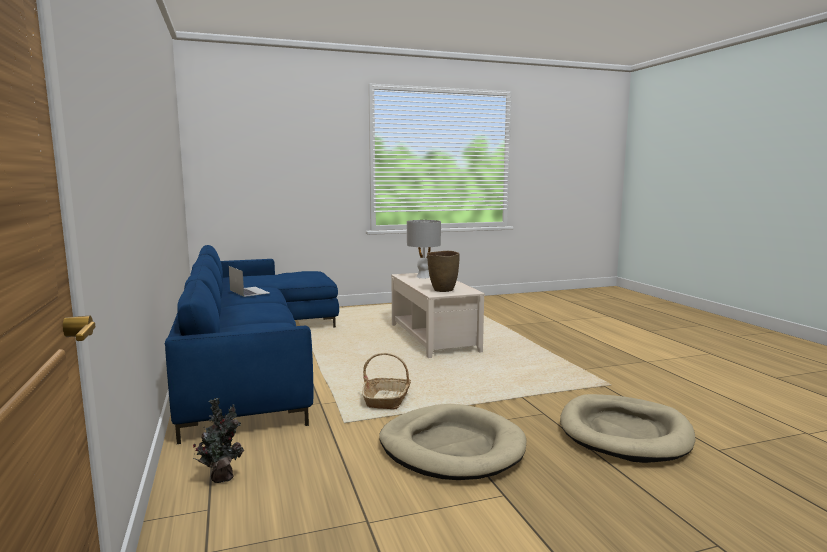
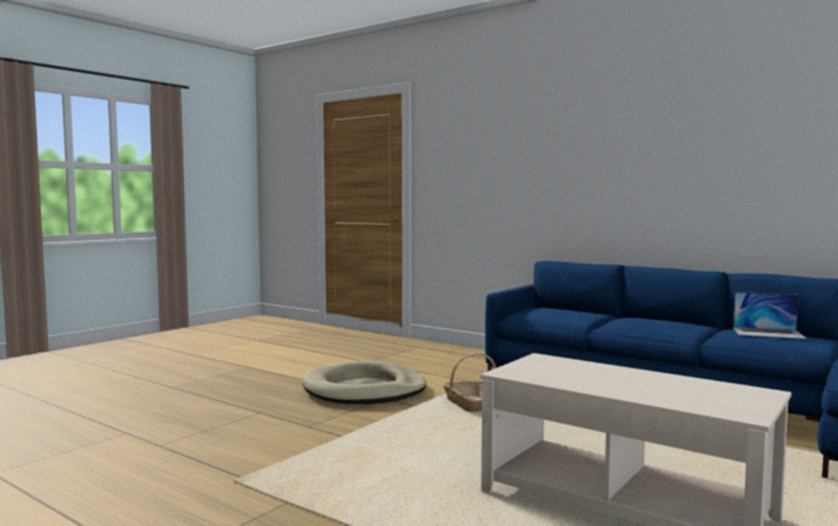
camera: 145 degrees right, 5 degrees down
potted plant [193,398,244,483] -> none
grey table lamp [407,220,441,278] -> none
brown vase [427,251,460,292] -> none
beige dog bed [560,394,695,463] -> none

